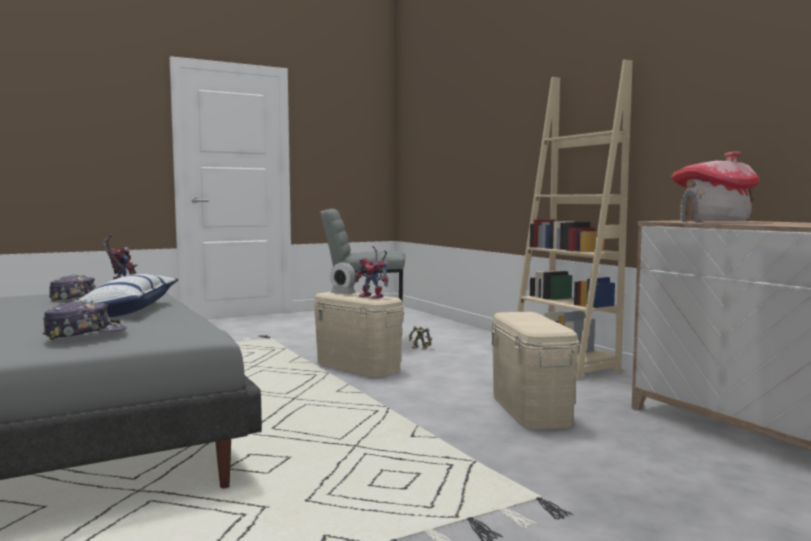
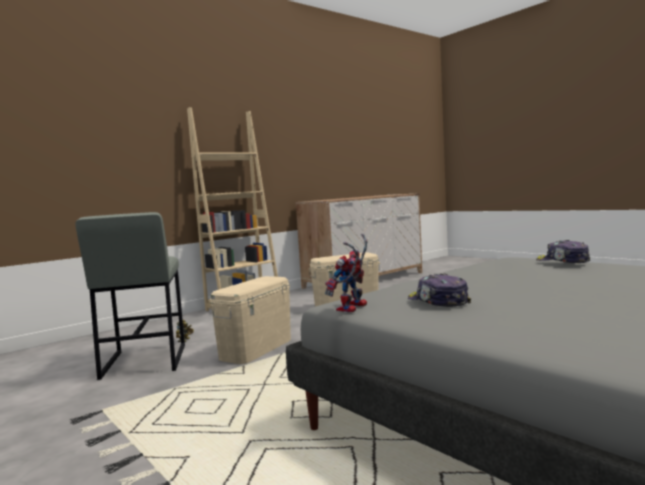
camera: 100 degrees left, 0 degrees up
pillow [79,274,179,317] -> none
alarm clock [330,262,356,294] -> none
toy robot [354,246,389,299] -> none
toy house [671,151,759,223] -> none

